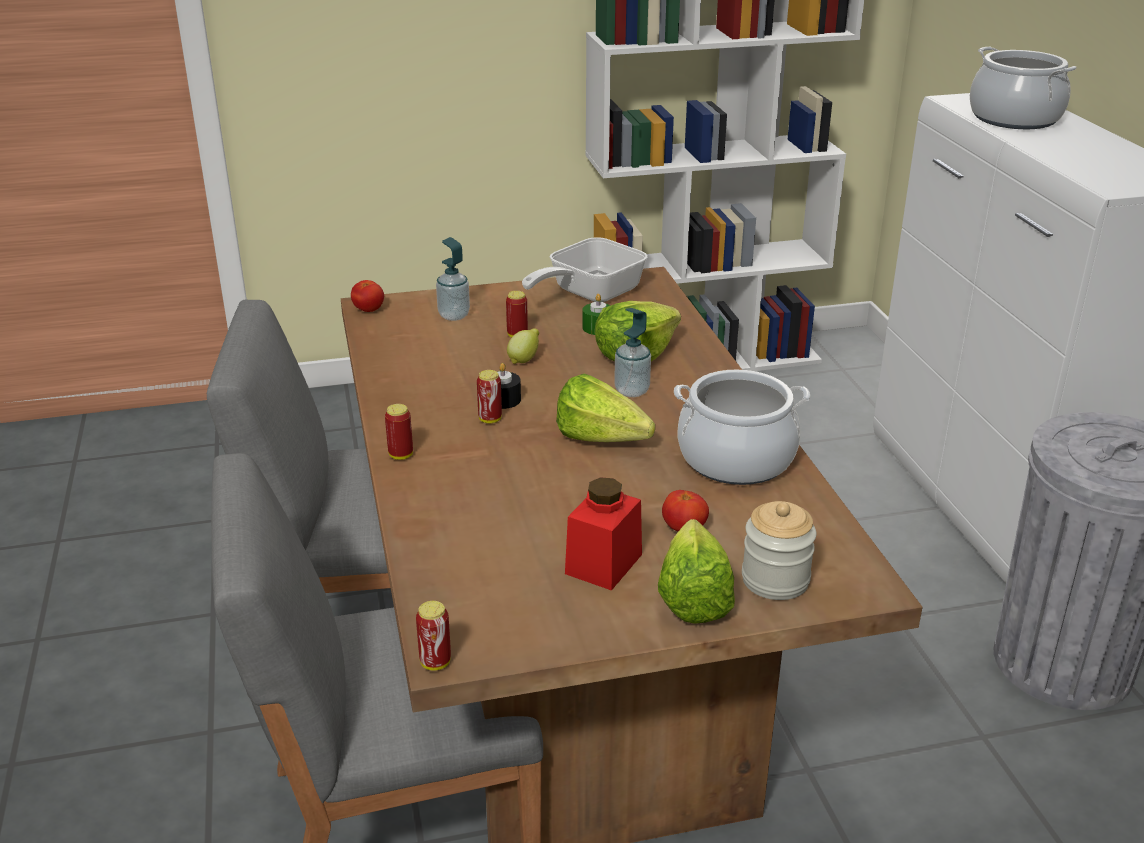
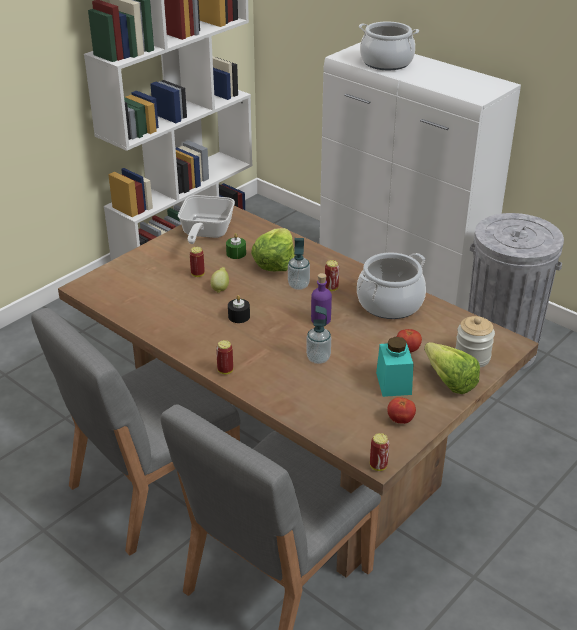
camera: 35 degrees left, 5 degrees up
tomato [351,280,384,312] -> tomato moved to [387,397,416,424]
soap dispenser [436,237,470,321] -> soap dispenser moved to [306,306,331,364]
can [477,370,502,423] -> can moved to [325,260,339,291]
lettuce [556,374,655,442] -> purple bottle [311,273,332,325]
red jar [565,477,642,591] -> turquoise jar [376,337,413,397]

